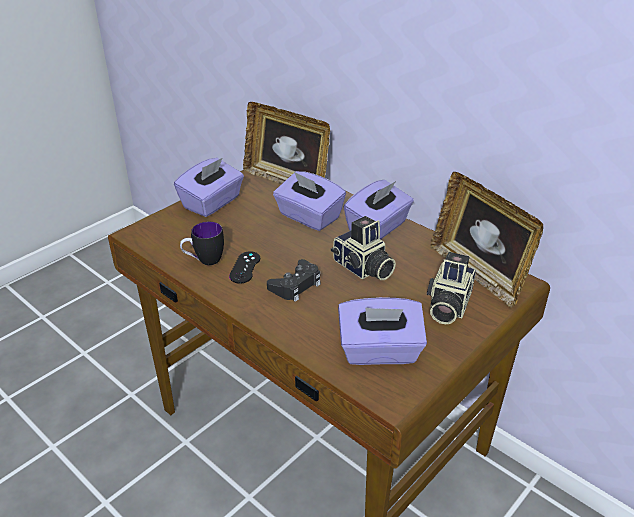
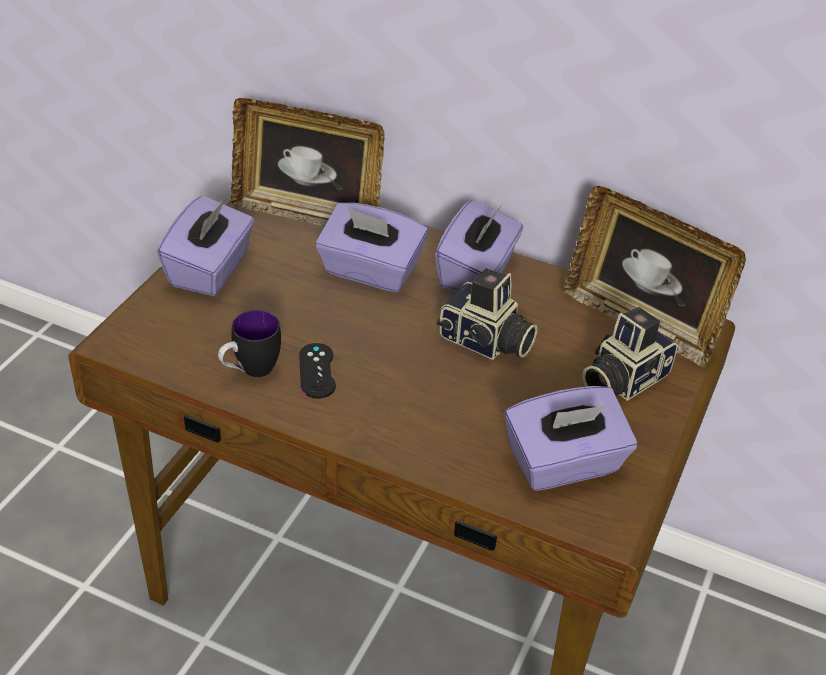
camera: 20 degrees left, 5 degrees up
black game controller [267,259,321,302] -> none
camera [427,252,476,324] -> camera turned 45 degrees clockwise [582,307,678,401]

